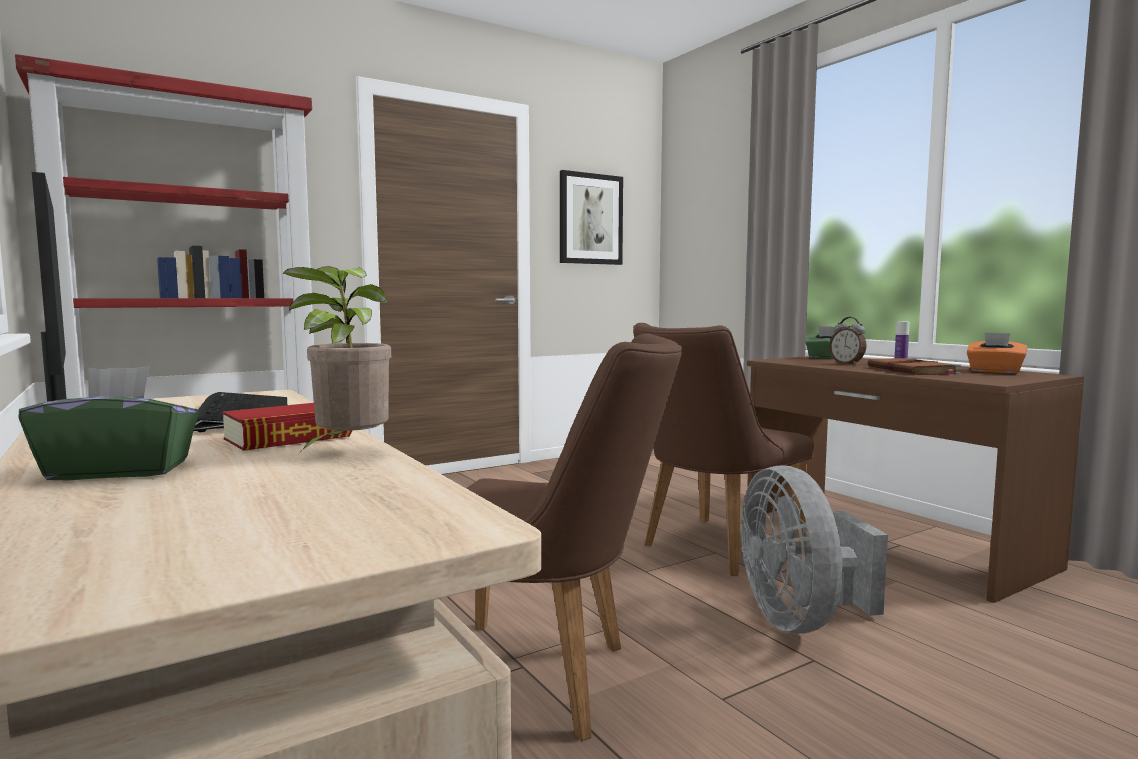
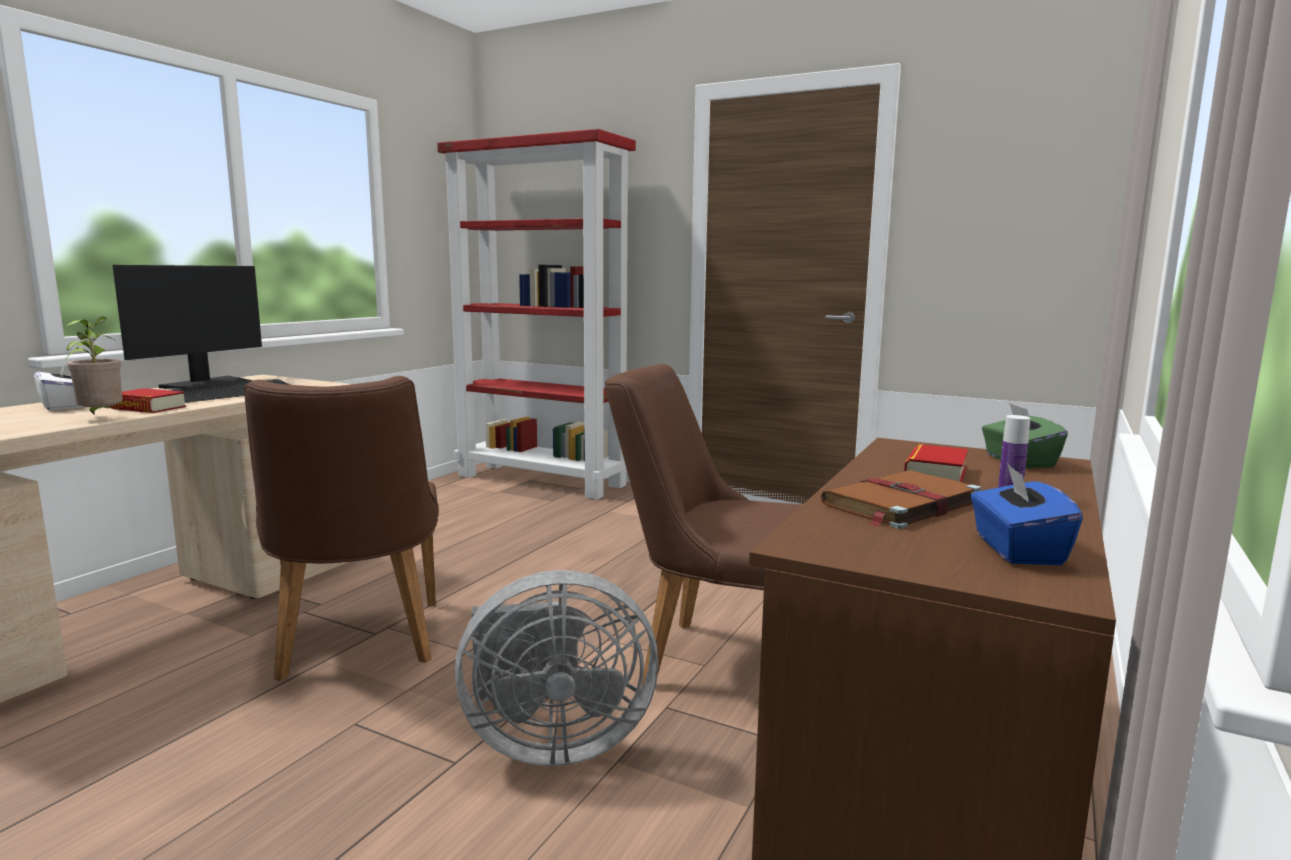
camera: 60 degrees right, 5 degrees up
green tissue box [18,366,199,480] -> white tissue box [34,360,83,411]
picture [560,170,623,265] -> none
grey fan [741,465,888,634] -> grey fan turned 150 degrees counterclockwise [455,570,658,766]
alarm clock [829,317,867,365] -> book [904,444,968,482]
orange tissue box [967,332,1027,374] -> blue tissue box [971,463,1083,565]

